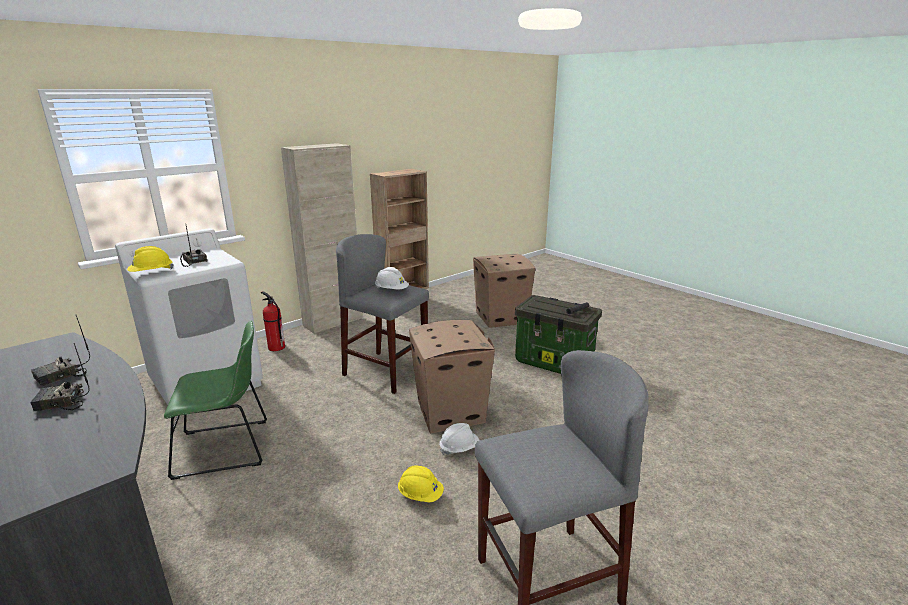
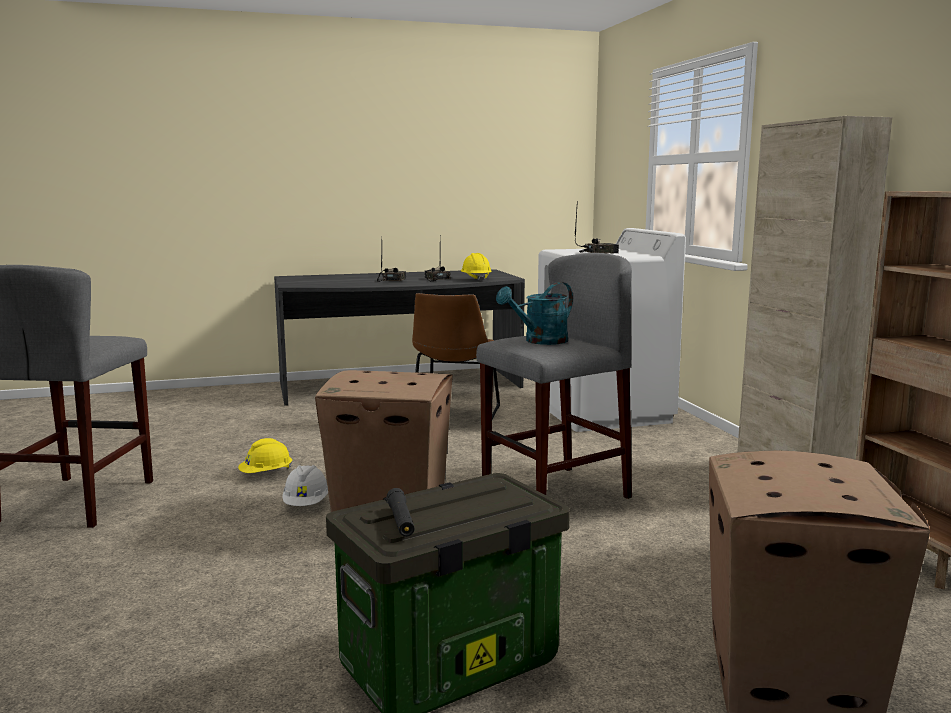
camera: 115 degrees right, 10 degrees down
yellow hard hat [127,246,174,272] -> yellow hard hat moved to [461,253,492,282]
green chair [164,321,267,480] -> brown chair [412,293,500,419]
fire extinguisher [261,291,285,351] -> none
white hard hat [375,267,409,290] -> turquoise watering can [496,282,573,345]

